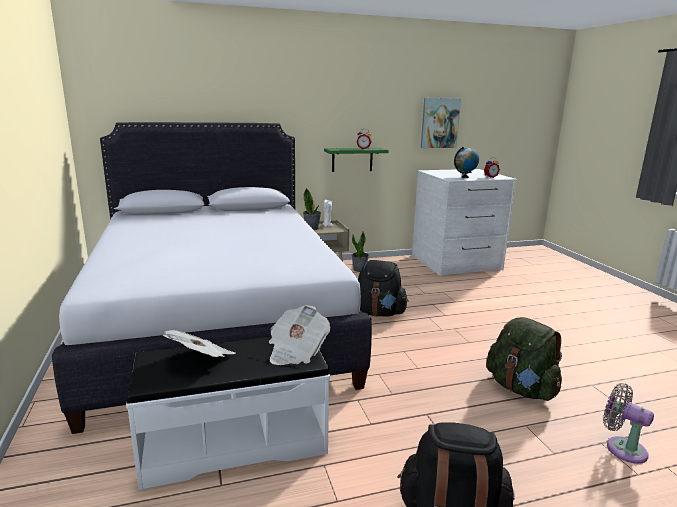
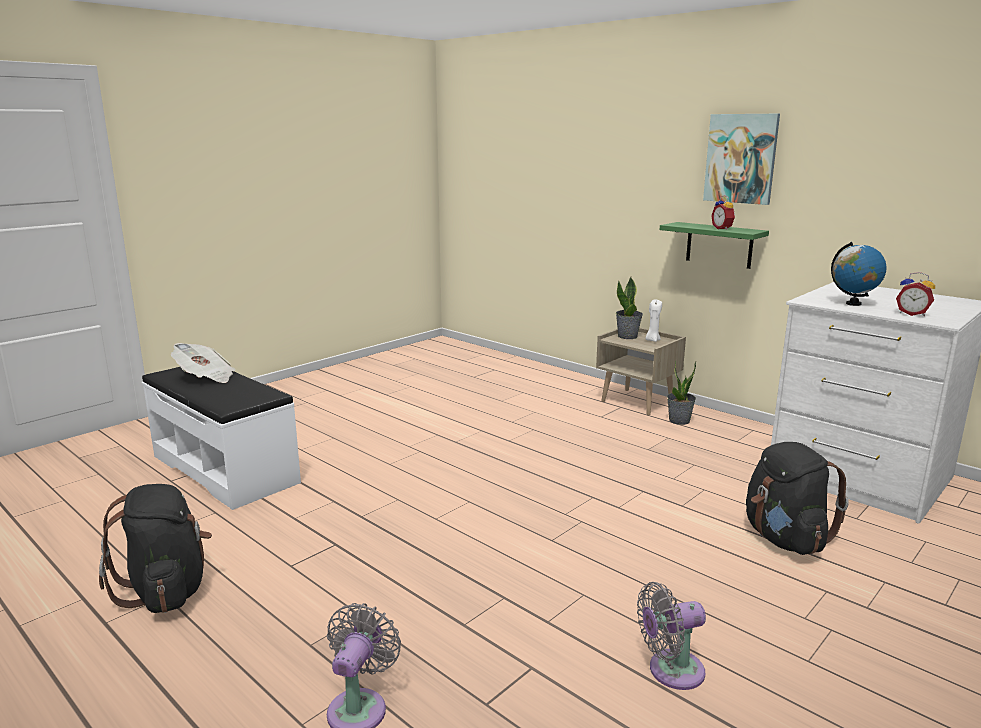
camera: 60 degrees right, 0 degrees up
white bed [52,122,372,434] -> none
newspaper [269,305,330,365] -> none
black backpack [358,260,409,317] -> black backpack moved to [746,442,849,555]
picture [421,98,461,148] -> picture moved to [703,114,780,205]
green backpack [486,317,562,401] -> none
none -> grey fan [637,582,706,690]

